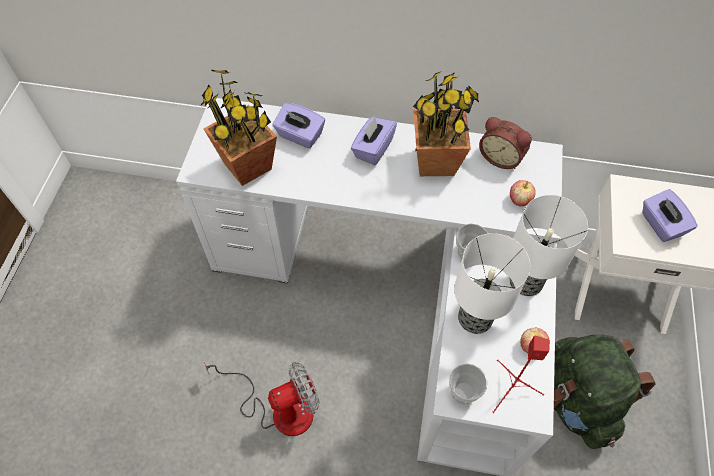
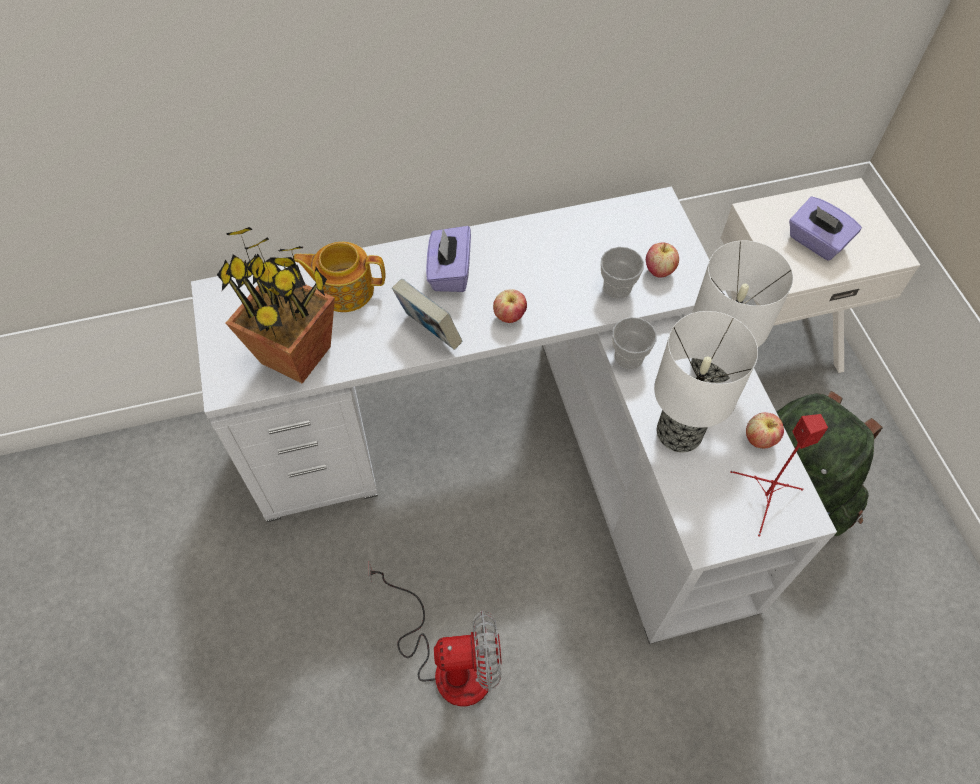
camera: 25 degrees left, 0 degrees up
fan [203,361,319,436] -> fan turned 45 degrees clockwise [368,561,502,707]
purple tissue box [272,103,325,148] -> teapot [292,242,386,312]
potted plant [413,71,479,176] -> none
cup [449,363,488,405] -> cup moved to [601,247,644,299]
alarm clock [479,117,532,169] -> none
none -> book [392,279,462,350]
none -> apple [493,289,527,323]

